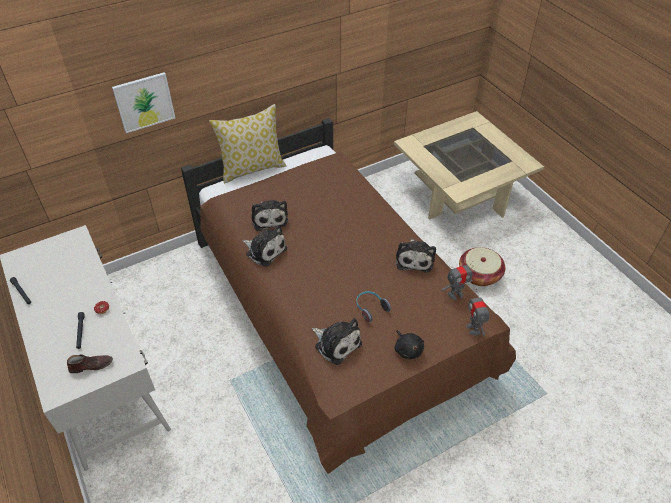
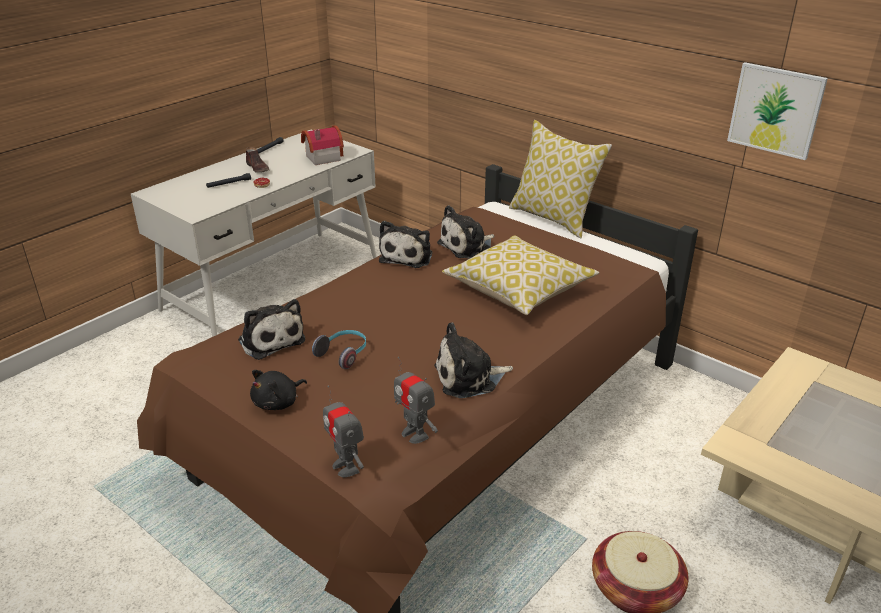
camera: 70 degrees right, 15 degrees down
brown shoe [67,354,113,373] -> brown shoe moved to [246,147,269,173]
picture [112,72,175,133] -> picture moved to [727,62,828,160]
plush toy [312,318,362,365] -> plush toy turned 60 degrees counterclockwise [238,299,305,360]
toy robot [466,289,490,336] -> toy robot turned 90 degrees counterclockwise [323,385,364,477]
none -> toy house [301,125,344,165]
none -> pillow [442,235,599,315]

